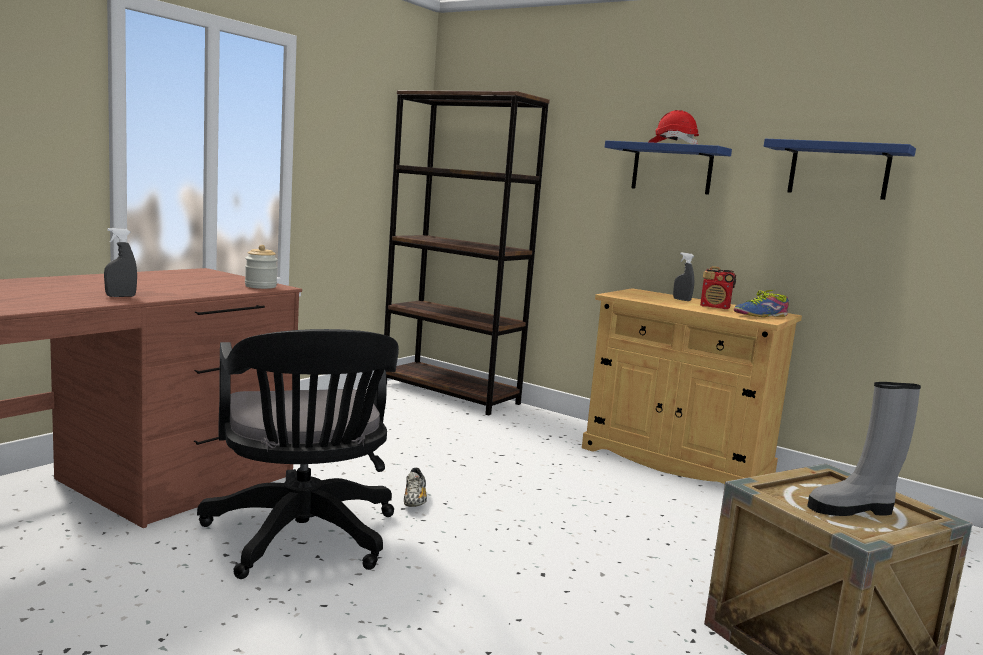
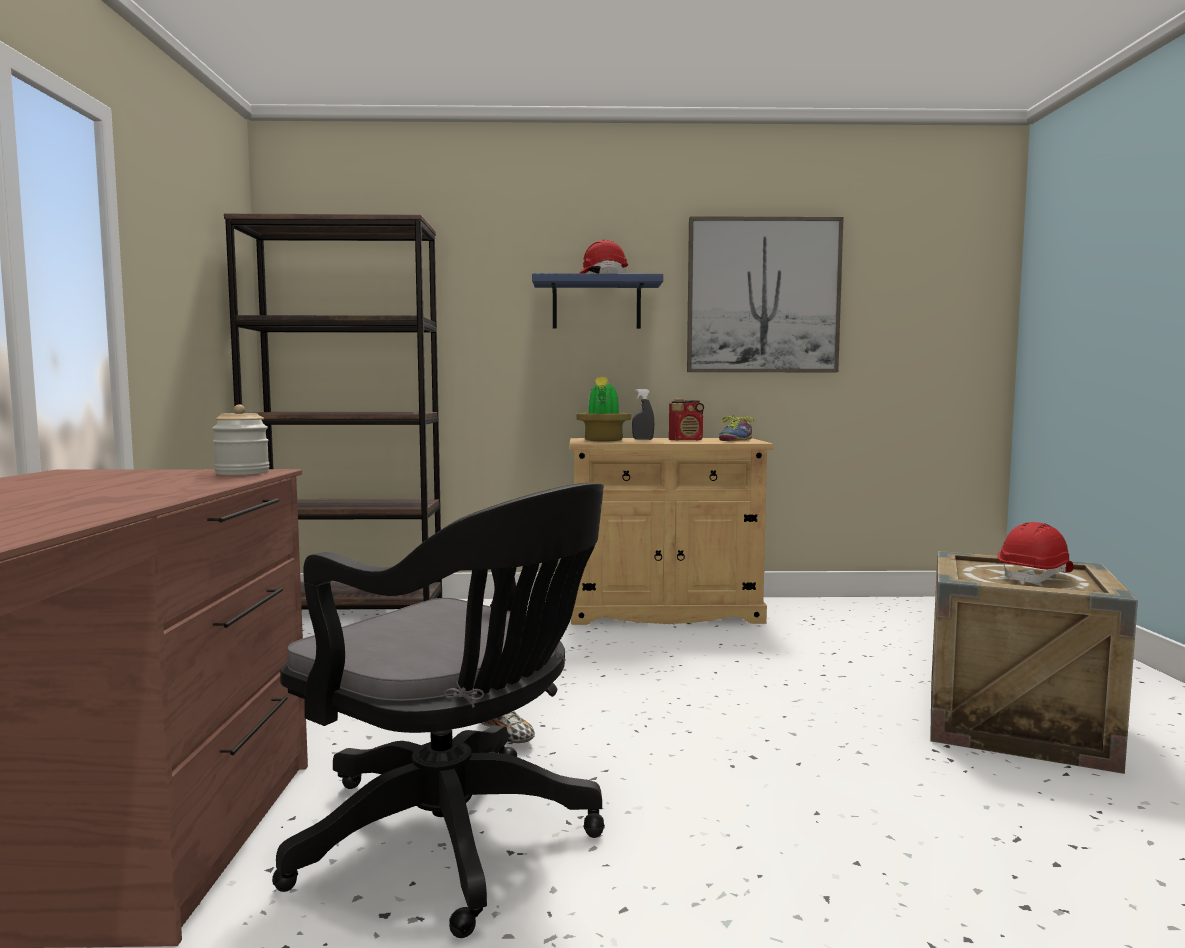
camera: 35 degrees left, 5 degrees down
grey spray bottle [104,228,137,297] -> none
blue shelf [764,139,916,200] -> picture [687,216,844,372]
grey boot [807,382,921,516] -> red hard hat [997,522,1074,585]
none -> potted plant [577,376,631,442]

